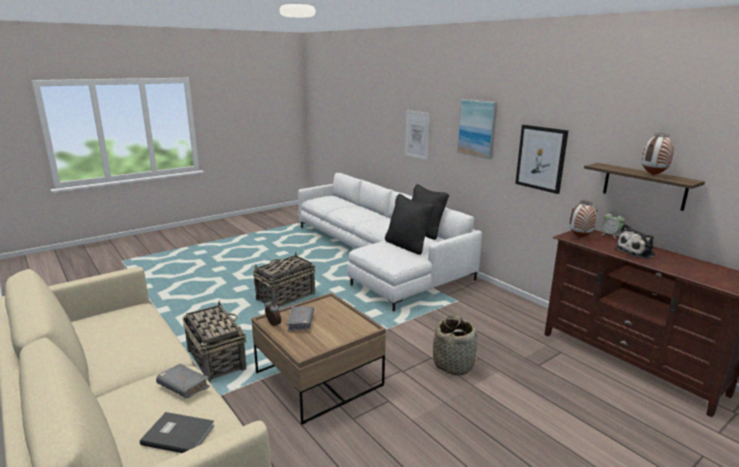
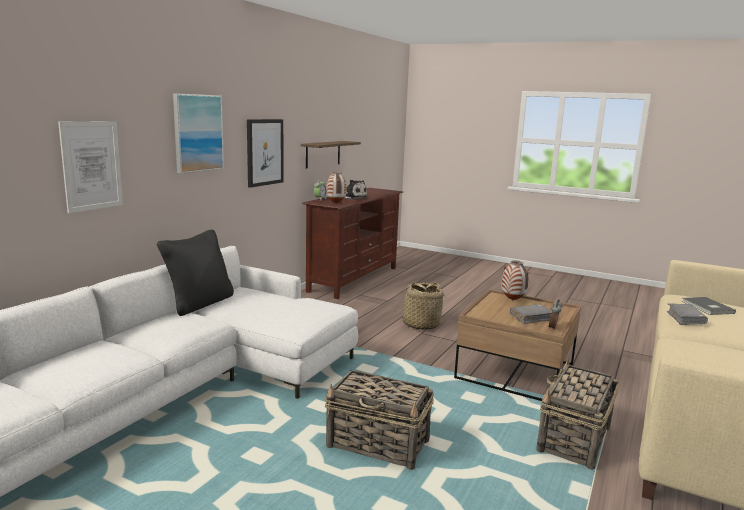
camera: 115 degrees left, 5 degrees down
black pillow [385,194,435,255] -> none
vase [642,133,674,175] -> vase moved to [502,261,529,300]

